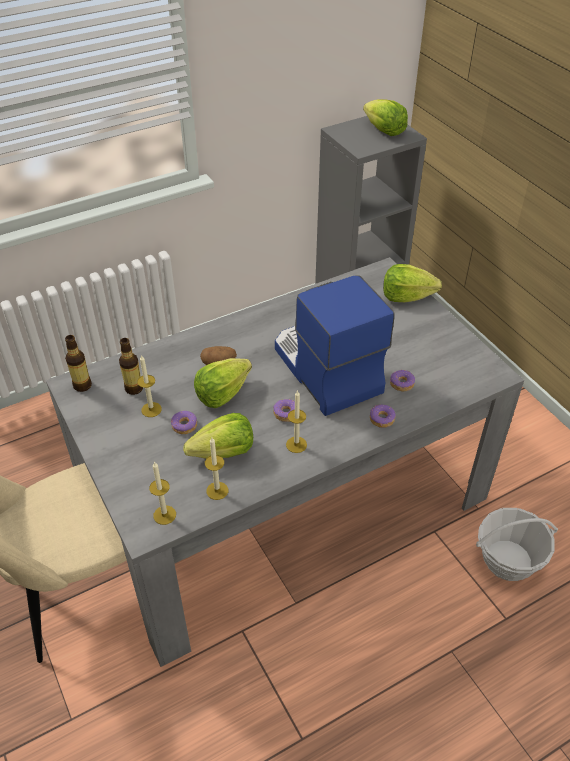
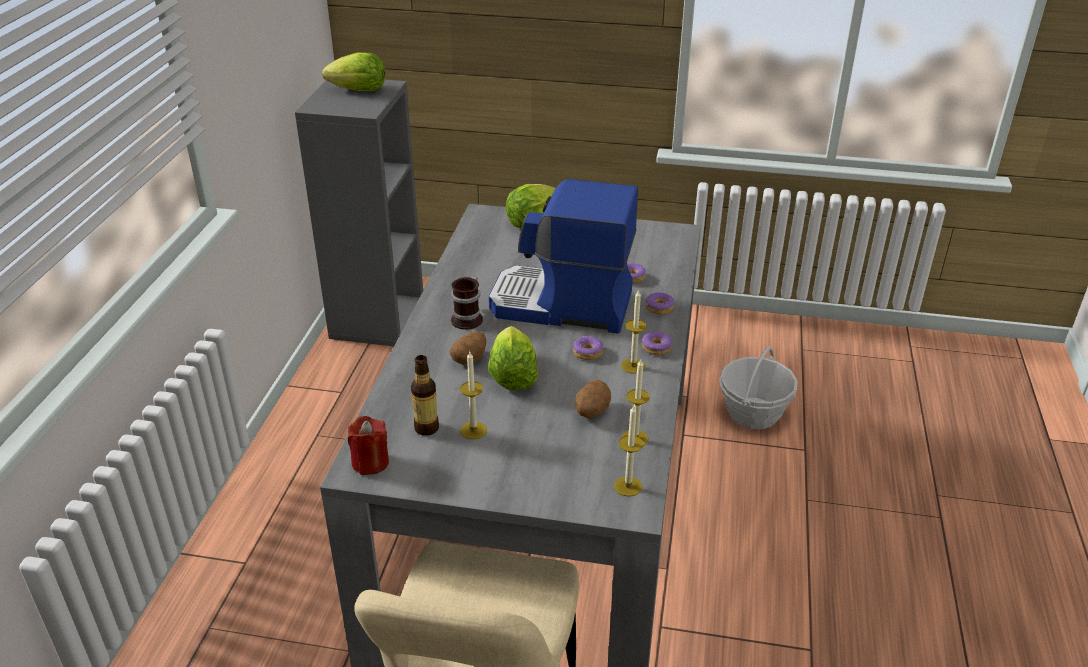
camera: 50 degrees left, 10 degrees down
bottle [65,335,92,392] -> red candle [348,416,389,475]
donut [171,411,197,434] -> donut moved to [642,331,672,355]
lettuce [183,413,253,459] -> potato [575,380,611,418]
none -> mug [451,277,483,330]

